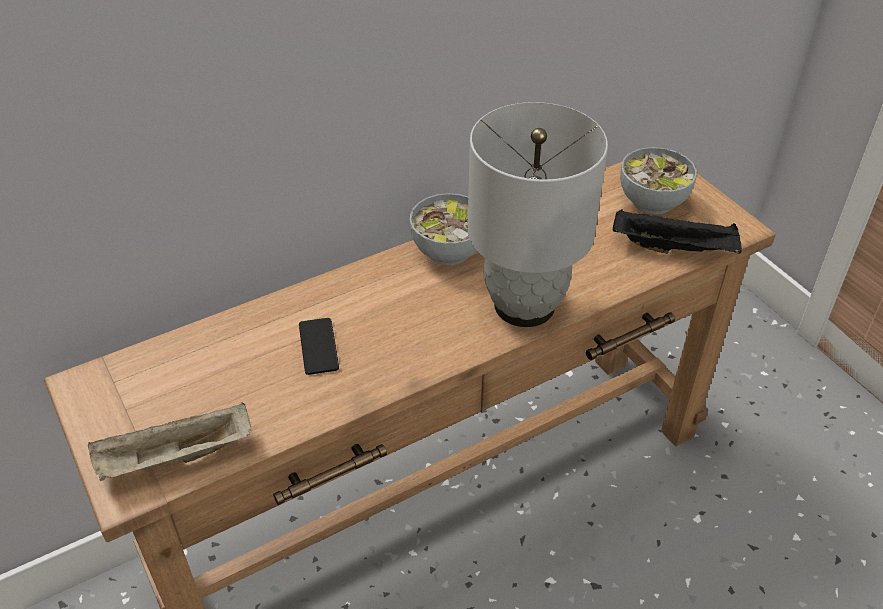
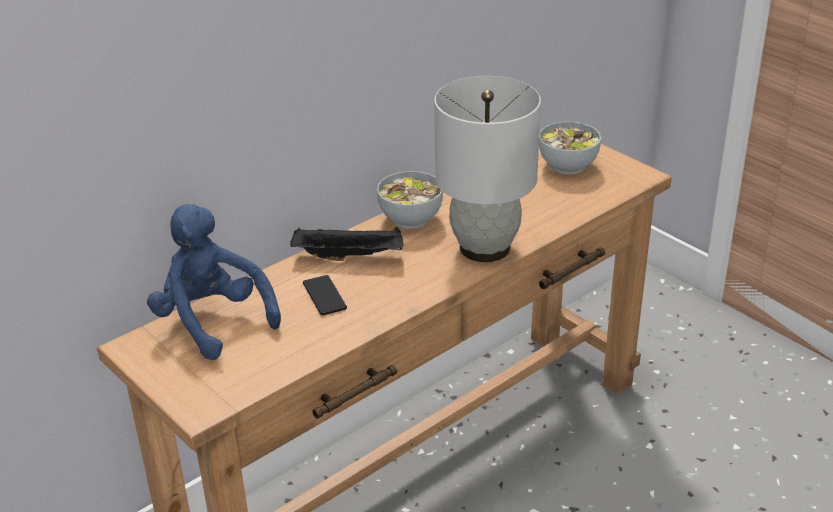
camera: 10 degrees left, 10 degrees down
beige tray [88,402,251,481] -> none
black tray [613,209,742,254] -> black tray moved to [290,227,403,261]
none -> blue plush toy [147,204,281,360]

